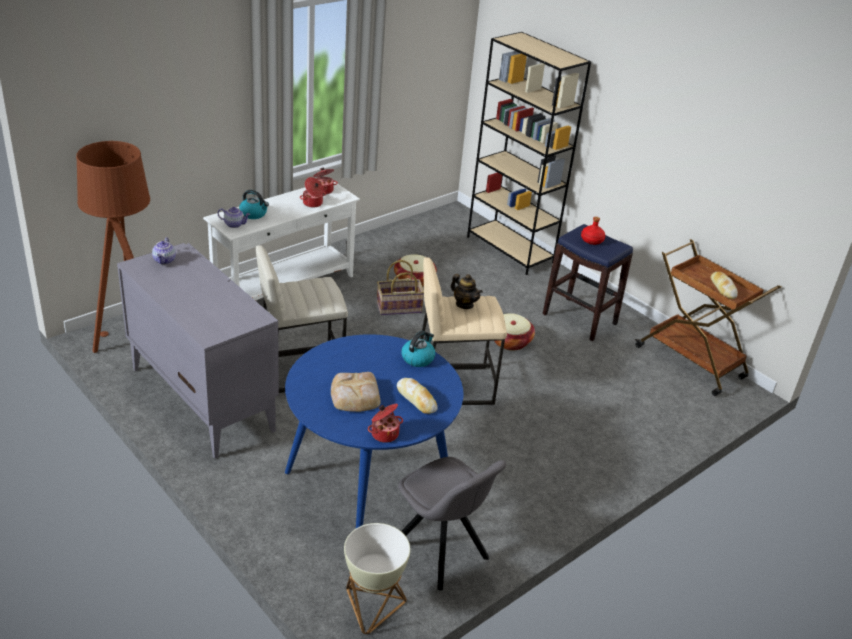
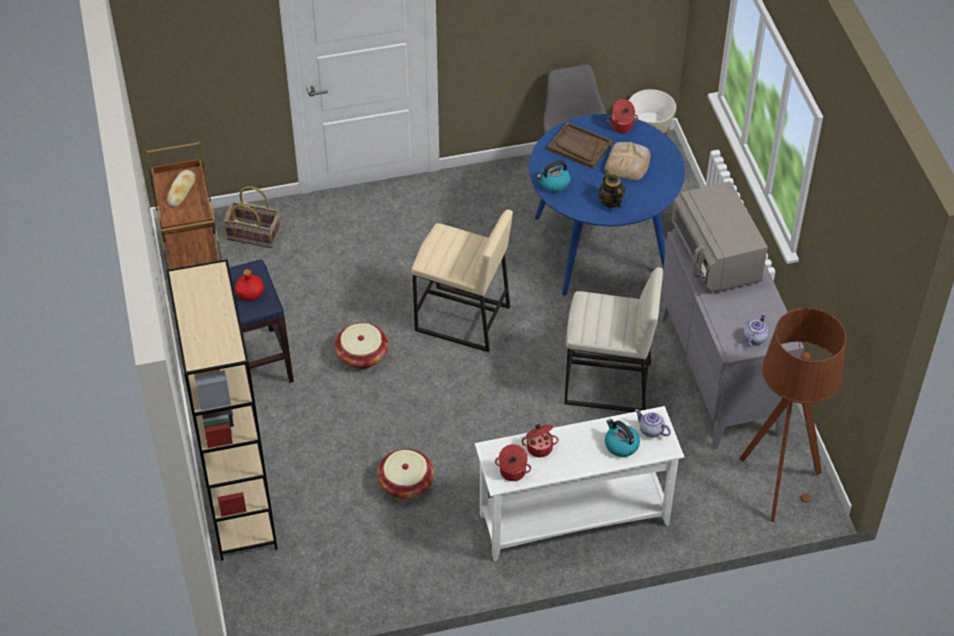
camera: 150 degrees left, 15 degrees up
basket [377,260,424,315] -> basket moved to [223,186,280,248]
bread [397,378,438,414] -> brown tray [547,122,613,169]
teapot [451,274,483,309] -> teapot moved to [599,169,625,208]
none -> grey microwave [672,181,768,291]

